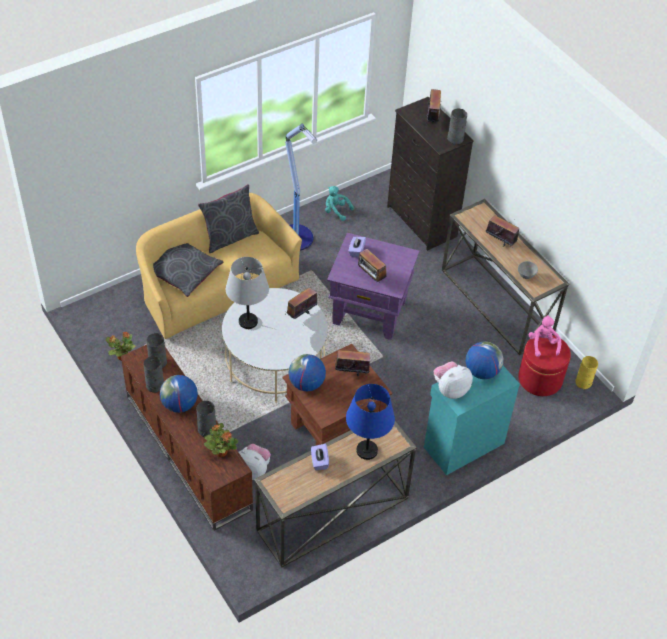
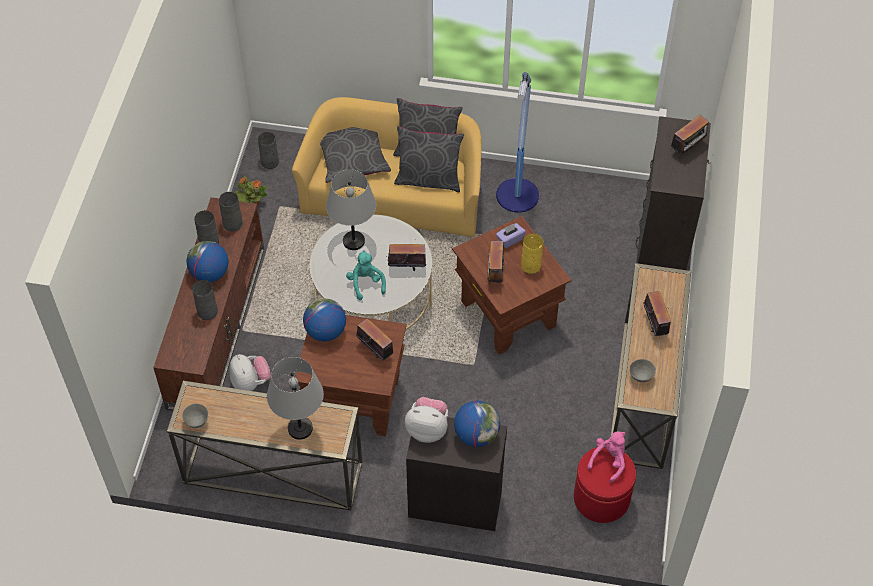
camera: 45 degrees right, 5 degrees up
potted plant [204,423,238,457] -> none
purple tissue box [311,444,329,470] -> none
turquoise plush toy [325,186,354,221] -> turquoise plush toy moved to [346,250,386,300]
purple side table [327,233,419,340] -> brown side table [452,216,571,355]
blue table lamp [346,384,395,460] -> grey table lamp [267,357,324,440]
turquoise cabinet [424,366,520,475] -> black cabinet [406,417,507,531]
grey vase [447,108,467,144] -> grey vase moved to [258,132,279,169]
yellow vase [575,356,598,389] -> yellow vase moved to [521,233,543,274]
none -> grey bowl [182,404,208,428]
none -> grey pillow [394,126,464,192]

